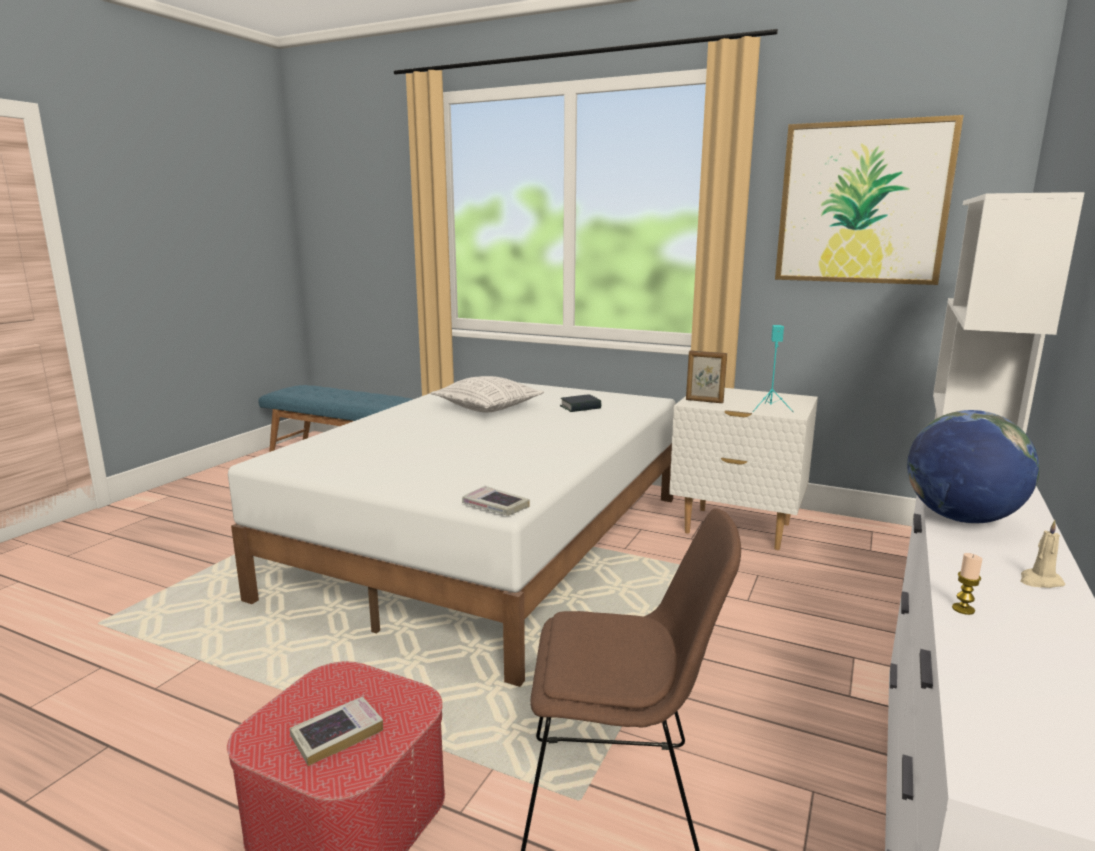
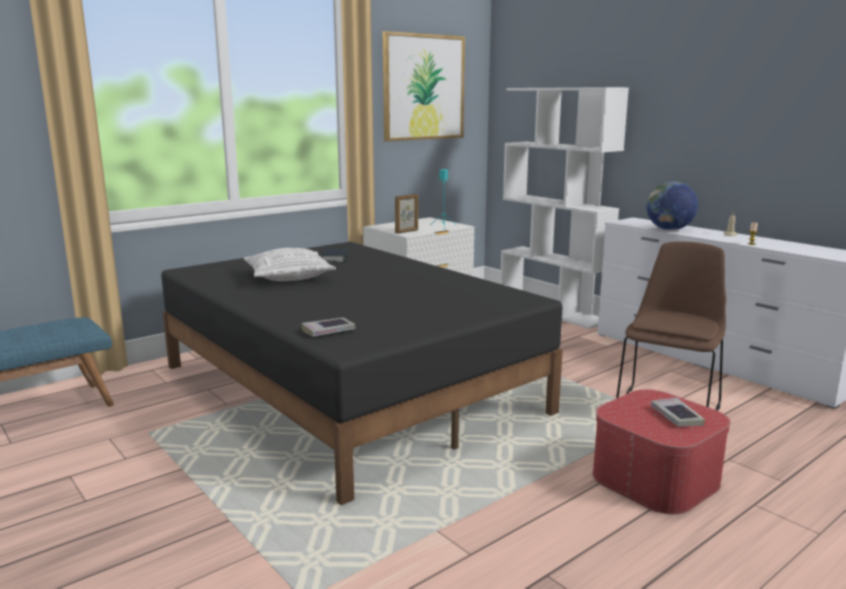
camera: 65 degrees left, 0 degrees up
white bed [228,383,676,687] -> black bed [161,242,563,505]
book [462,486,530,516] -> book moved to [302,318,356,337]

